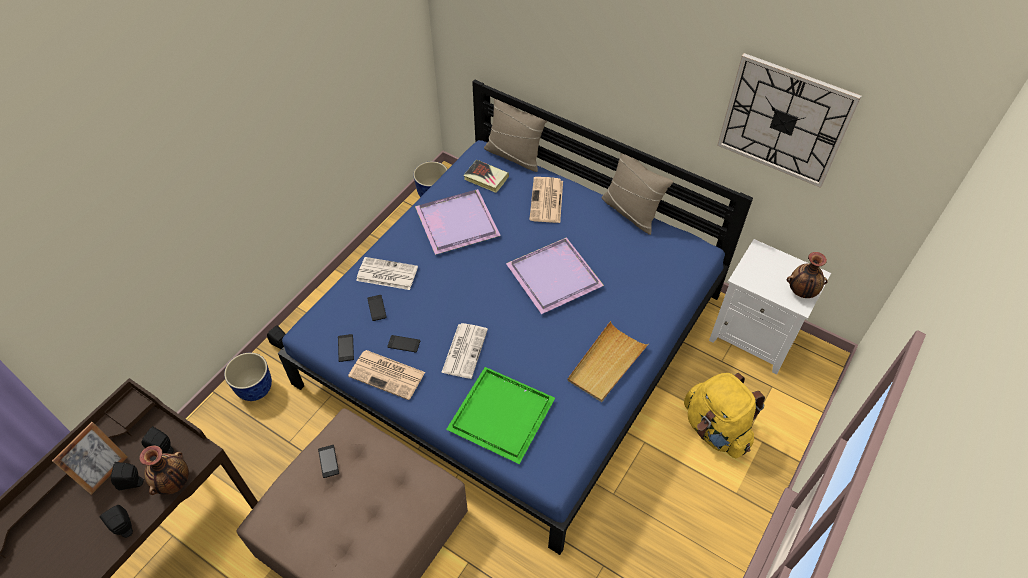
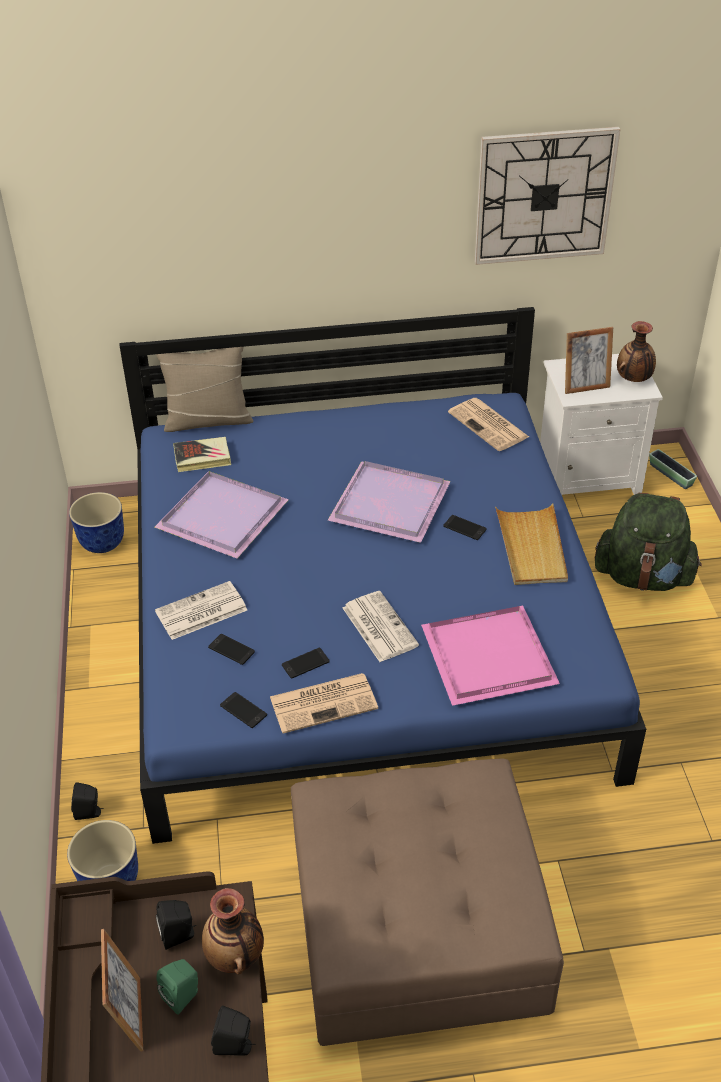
camera: 40 degrees left, 10 degrees down
black speaker [111,462,145,490] -> green speaker [156,959,198,1015]
phone [318,445,339,478] -> phone moved to [443,515,486,540]
green tray [446,367,555,464] -> pink tray [421,606,560,706]
newspaper [529,177,563,223] -> newspaper moved to [448,398,529,451]
beige pillow [601,153,673,235] -> none
yellow backpack [684,373,765,458] -> green backpack [595,493,702,591]
none -> picture frame [565,327,613,394]
none -> planter [649,449,697,489]

